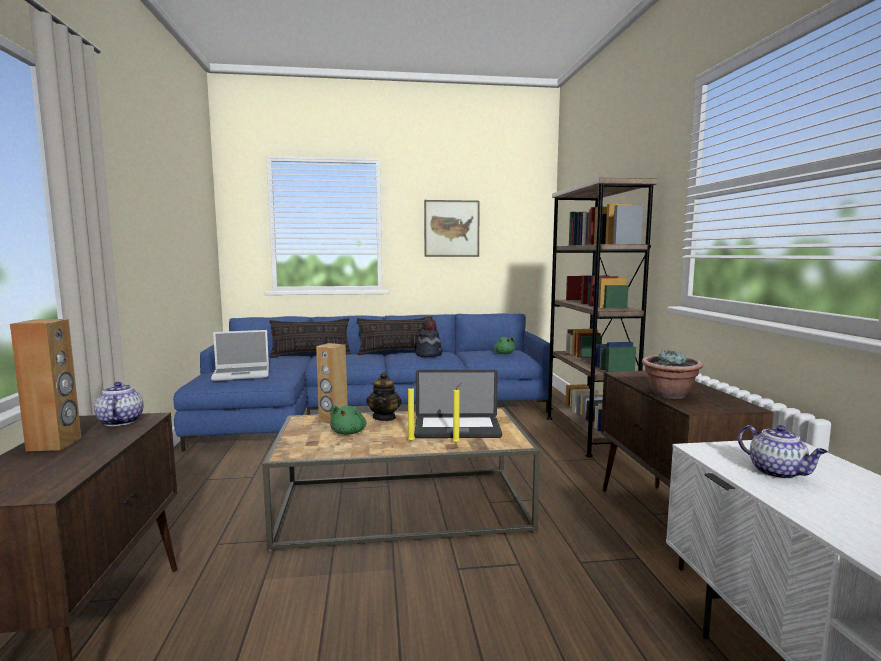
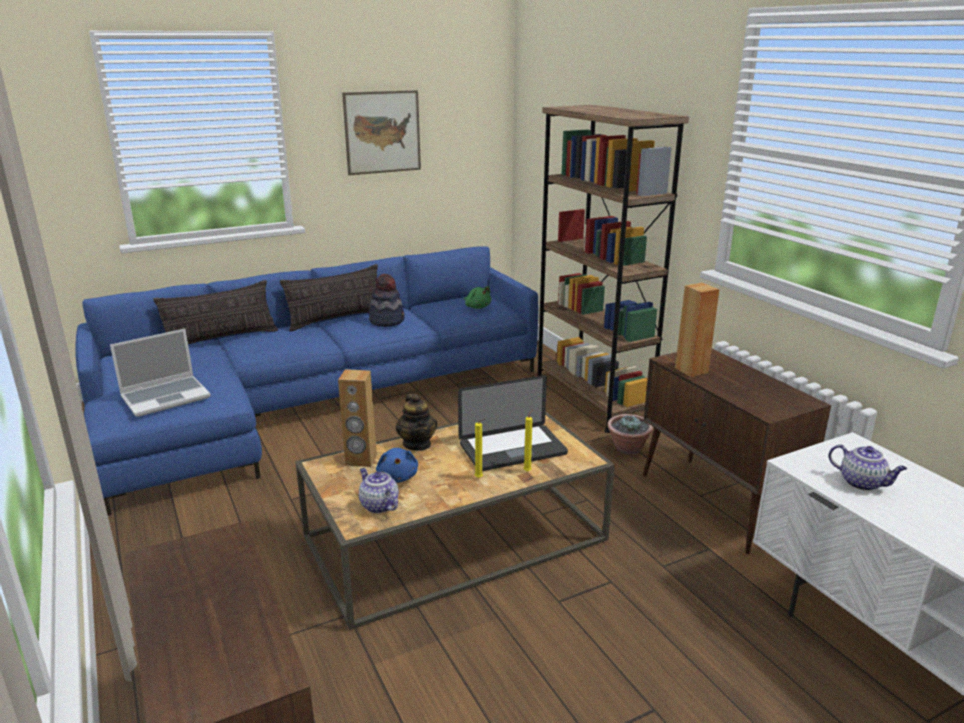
camera: 20 degrees left, 15 degrees up
brown speaker [10,319,81,451] -> brown speaker moved to [675,282,720,377]
teapot [94,382,144,426] -> teapot moved to [359,468,399,513]
green plush toy [330,406,366,435] -> blue plush toy [376,448,418,483]
potted plant [642,350,703,399] -> potted plant moved to [607,414,653,455]

